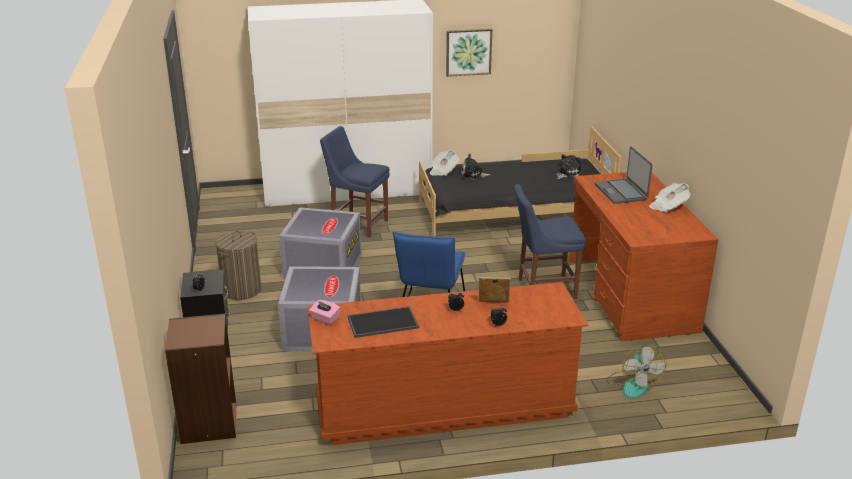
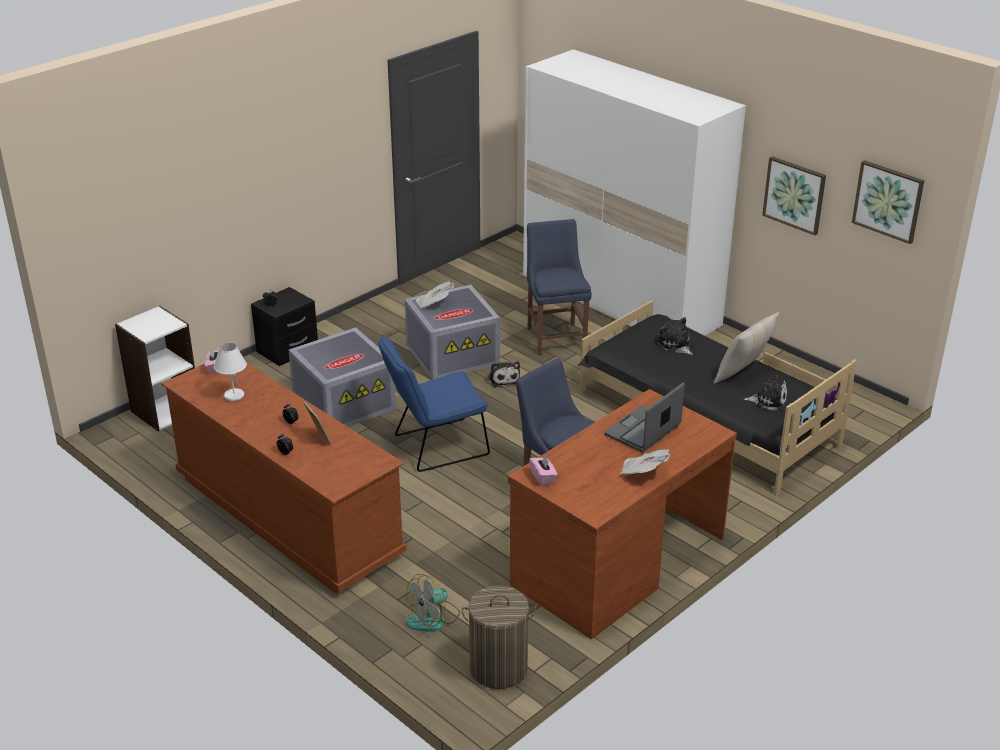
camera: 55 degrees right, 5 degrees up
brown bookcase [165,314,236,444] -> white bookcase [115,306,195,431]
laundry basket [216,231,261,300] -> laundry basket moved to [461,586,536,689]
tray [347,306,419,338] -> white table lamp [214,342,247,401]
newspaper [430,150,460,176] -> newspaper moved to [416,281,454,309]
none -> plush toy [488,361,520,388]
none -> pink tissue box [529,455,558,486]
none -> beige pillow [714,312,779,384]
none -> picture [852,160,924,244]

